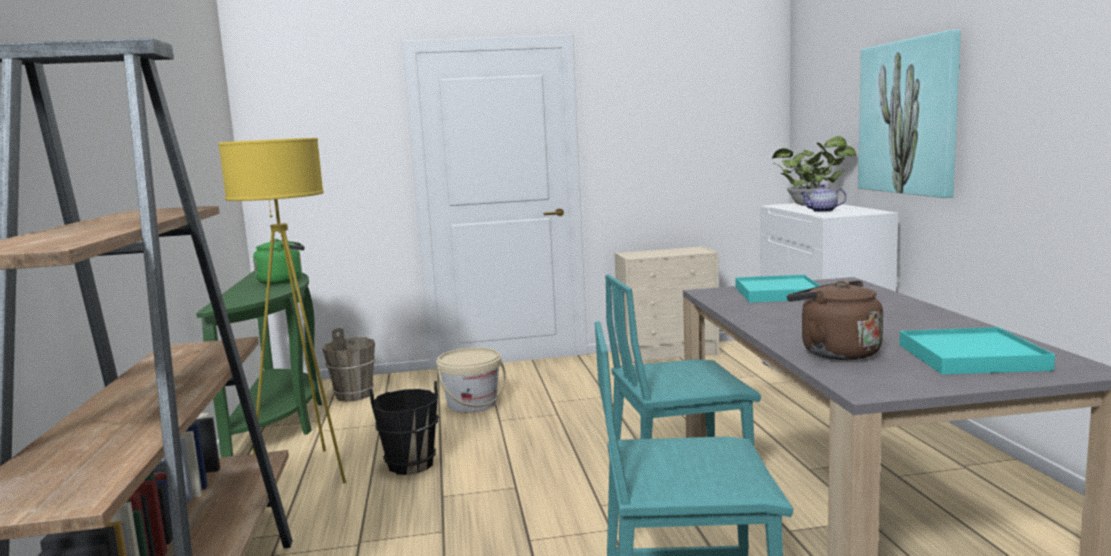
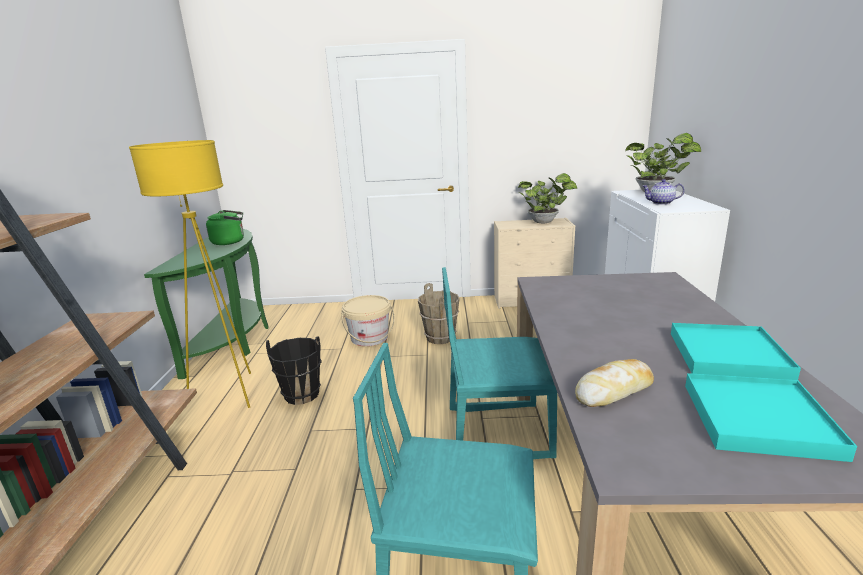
camera: 10 degrees right, 10 degrees up
brown bucket [322,328,376,402] -> brown bucket moved to [418,283,460,344]
turquoise tray [736,275,821,303] -> turquoise tray moved to [671,323,801,380]
brown kettle [787,280,883,360] -> bread [575,359,654,407]
picture [858,29,961,198] -> none
none -> potted plant [517,173,577,224]

